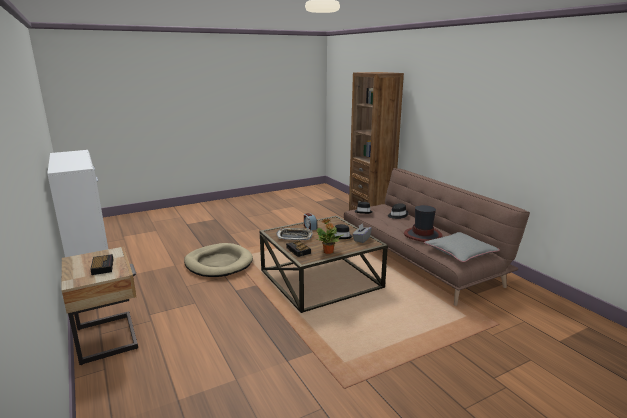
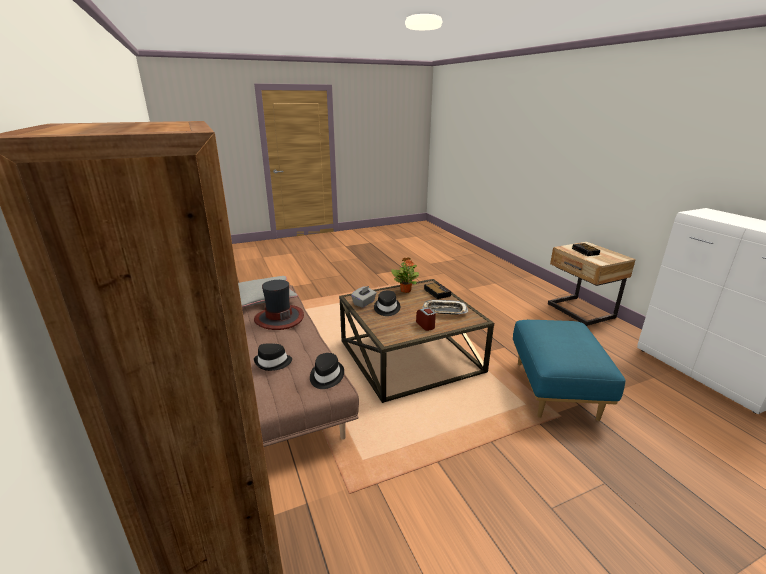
camera: 175 degrees left, 5 degrees up
beige dog bed [184,243,253,277] -> blue ottoman [513,320,625,421]

